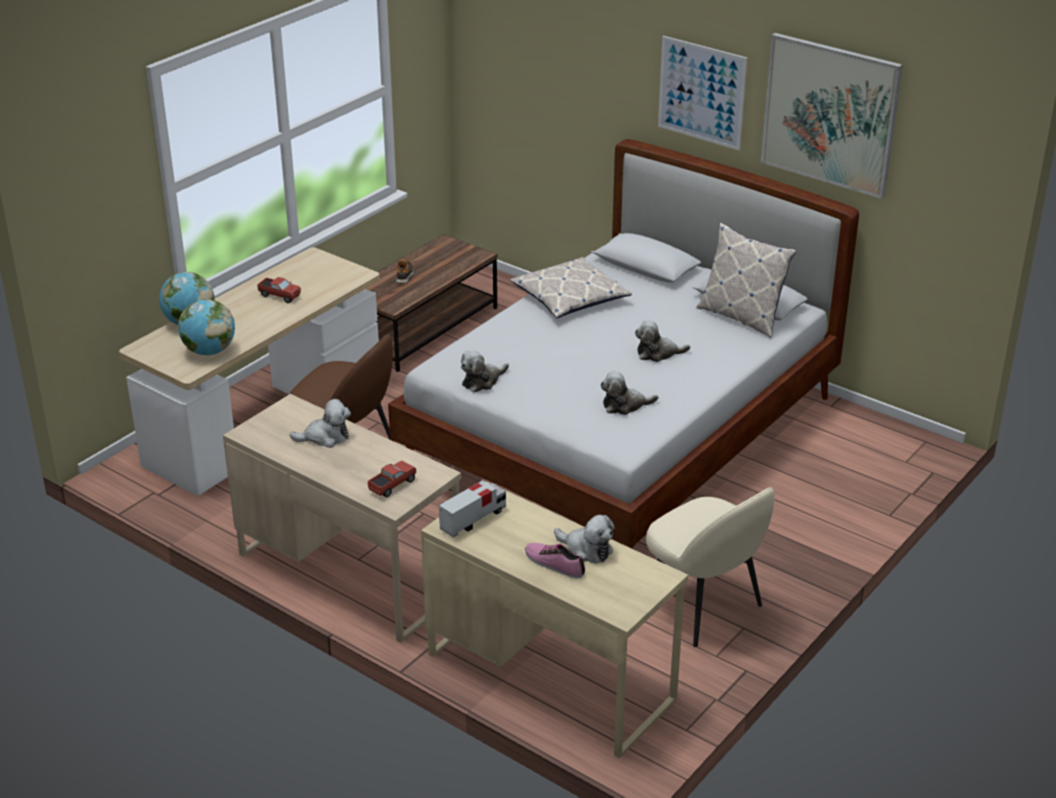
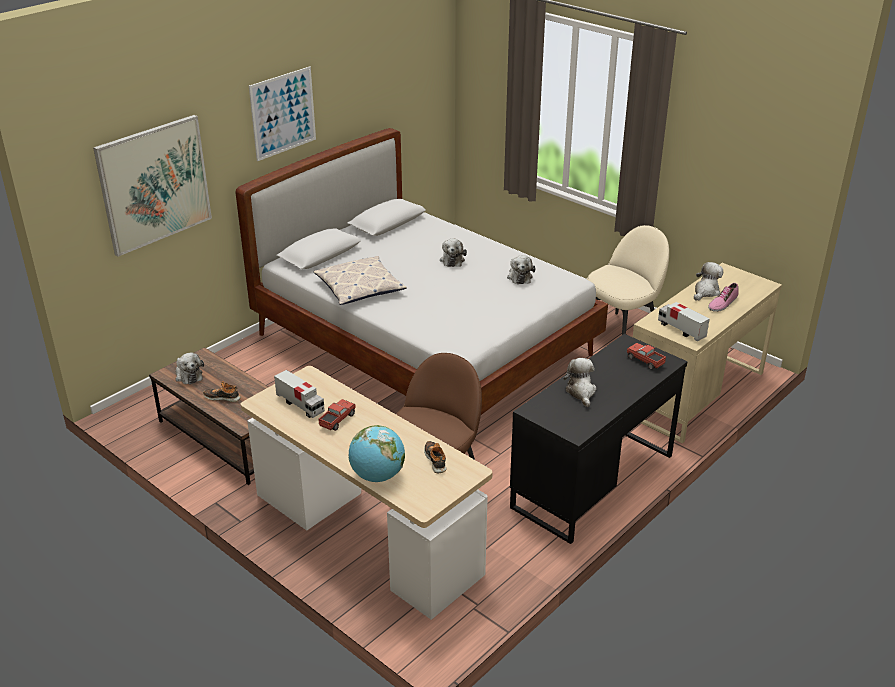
camera: 85 degrees left, 0 degrees up
globe [178,299,235,355] -> shoe [424,441,447,473]
beige desk [223,394,461,643] -> black desk [510,334,688,544]
plush toy [461,351,509,392] -> plush toy moved to [175,353,204,384]
pillow [696,223,796,338] -> none
picture [761,33,903,199] -> picture moved to [93,115,212,257]
none -> toy truck [274,370,325,418]

